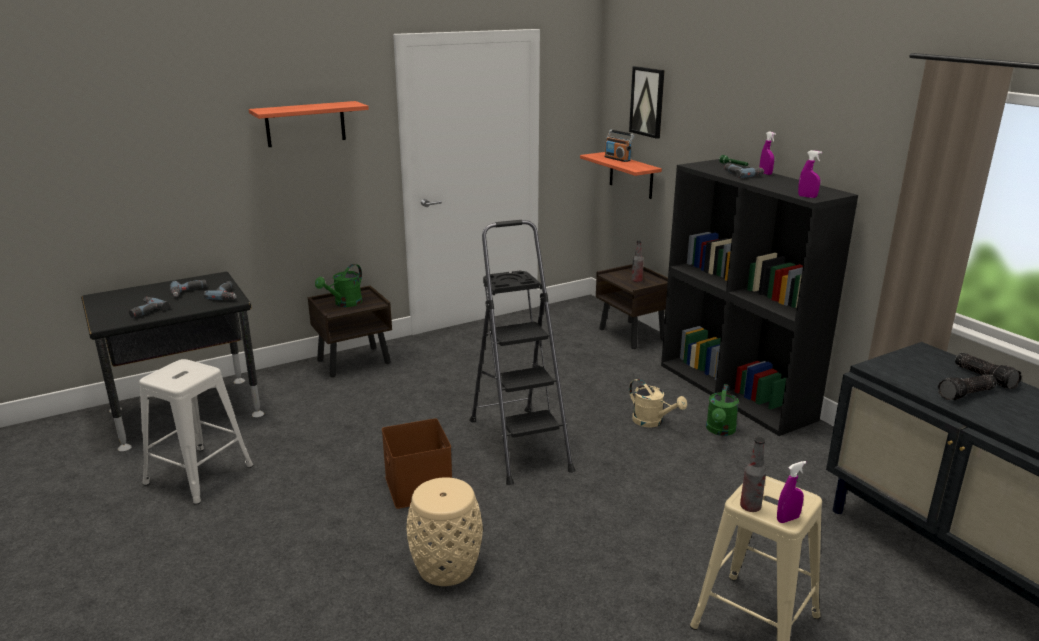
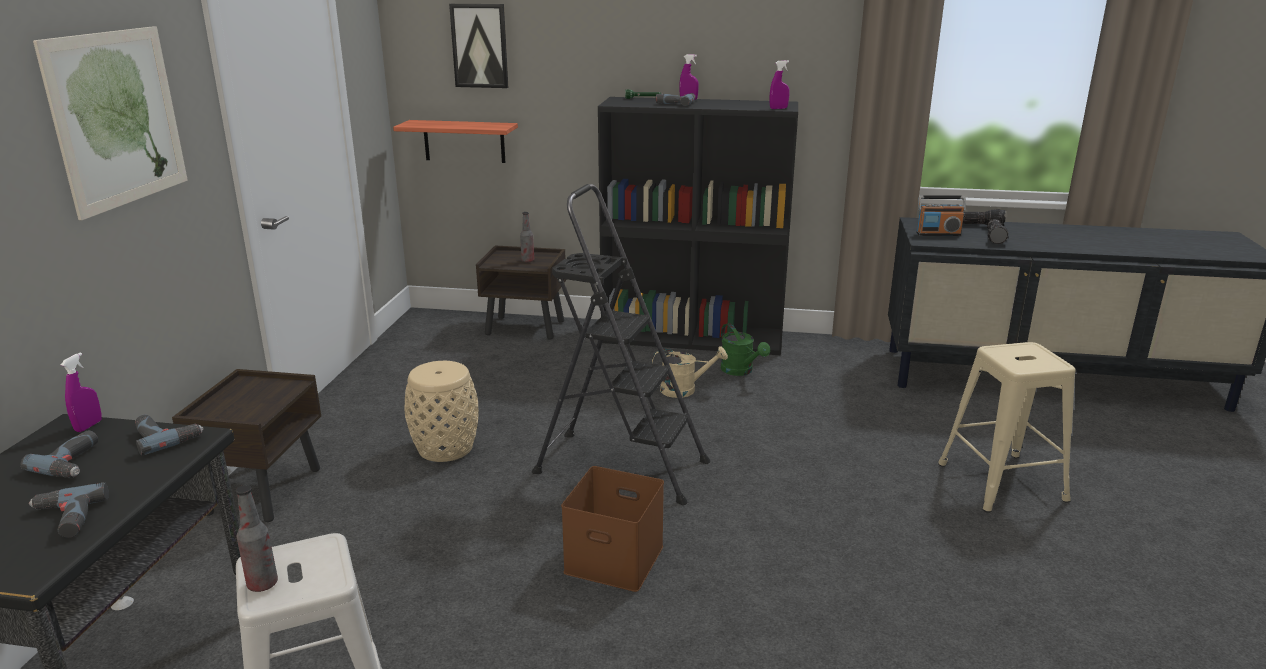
camera: 50 degrees left, 0 degrees up
shelf [249,101,369,147] -> picture [33,26,188,220]
green watering can [315,264,362,307] -> none
beige stool [407,477,483,586] -> beige stool moved to [404,361,479,462]
radio [605,130,634,162] -> radio moved to [916,195,966,236]
bottle [740,437,766,512] -> bottle moved to [236,485,278,592]
purple spray bottle [777,461,806,523] -> purple spray bottle moved to [61,353,102,432]

